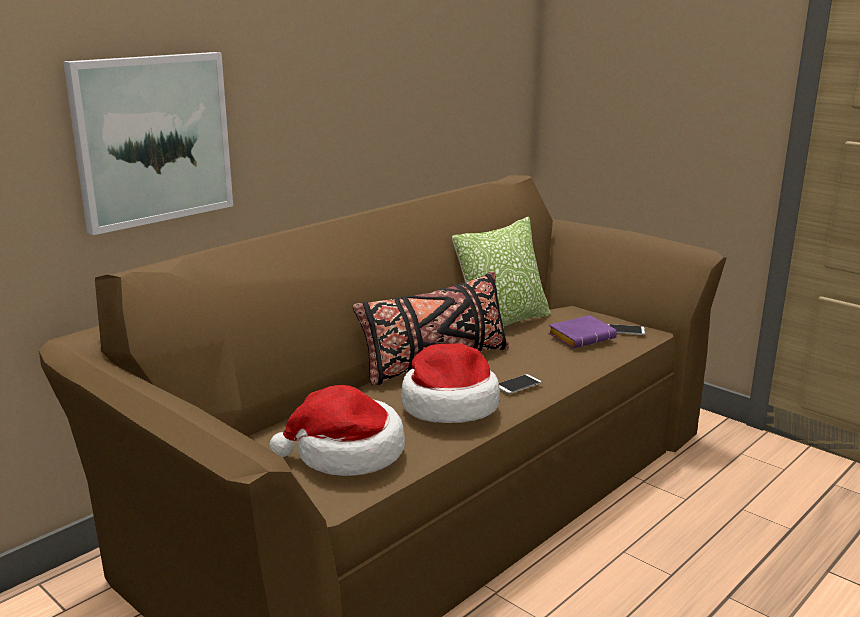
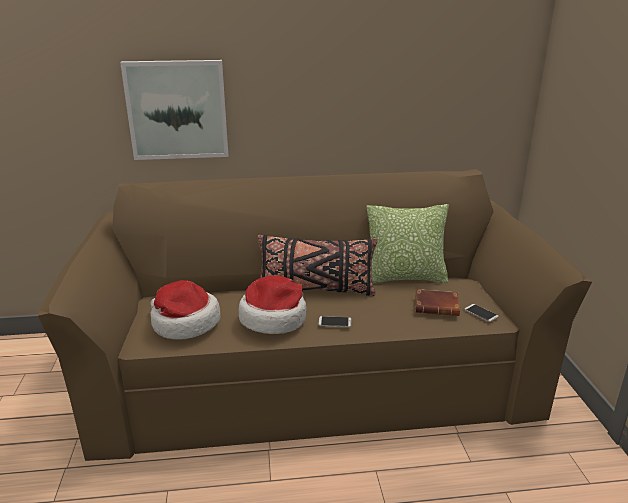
camera: 40 degrees right, 5 degrees up
purple book [548,315,617,349] -> brown book [415,289,460,316]

